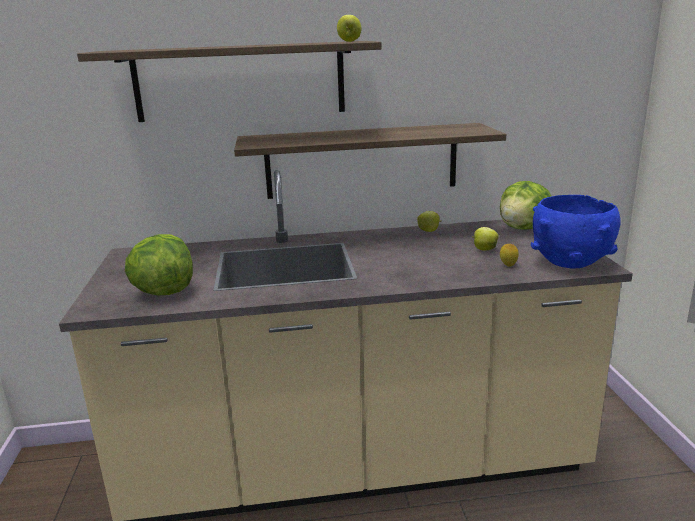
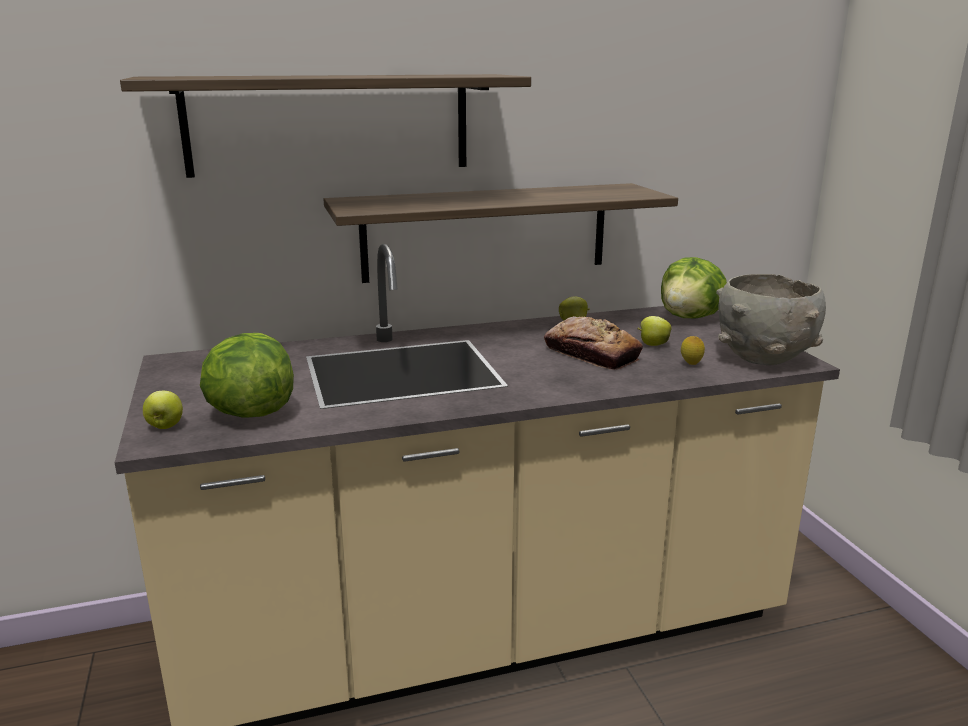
camera: 10 degrees left, 0 degrees up
apple [337,15,362,42] -> apple moved to [143,391,183,429]
blue bowl [531,195,620,269] -> grey bowl [716,274,826,365]
none -> bread [544,316,643,370]

